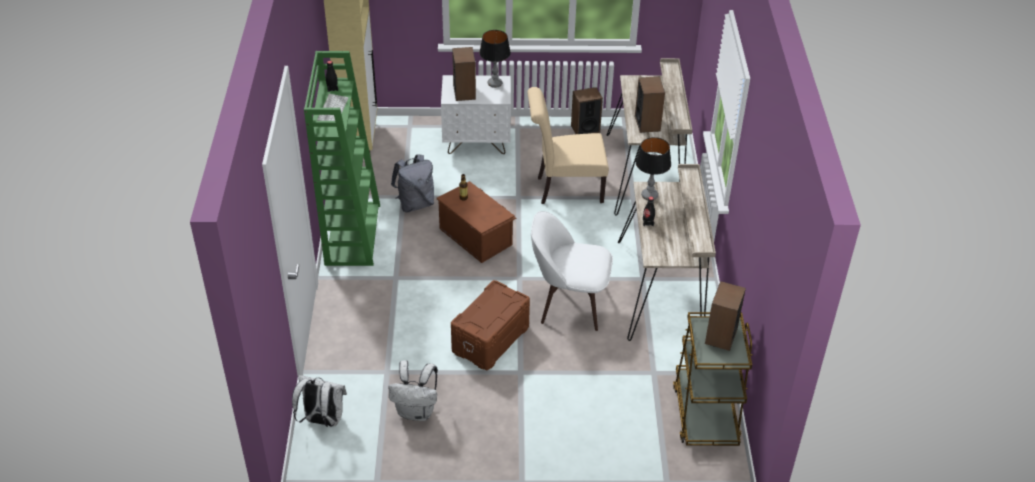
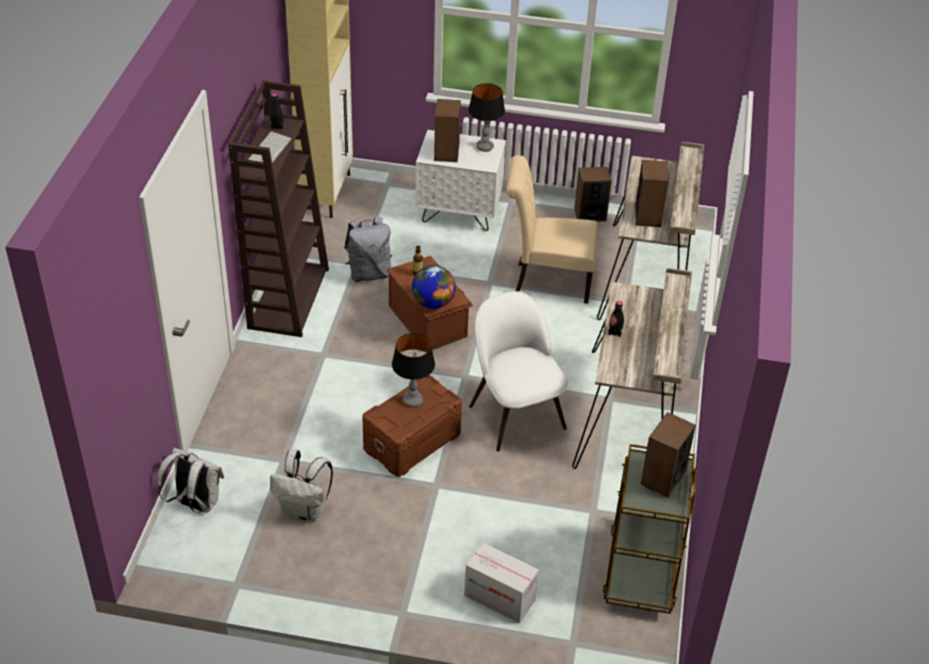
camera: 10 degrees right, 0 degrees up
green bookcase [304,51,380,266] -> brown bookcase [228,80,329,337]
white chair [531,211,613,331] -> white chair turned 45 degrees clockwise [469,291,568,452]
table lamp [636,137,671,200] -> table lamp moved to [392,333,435,407]
none -> globe [412,265,456,309]
none -> cardboard box [464,542,539,623]

